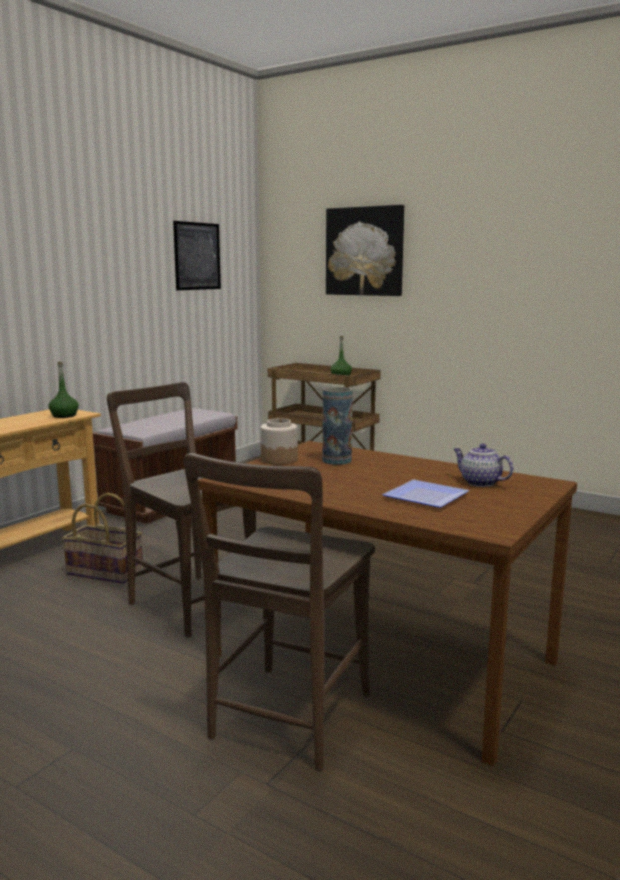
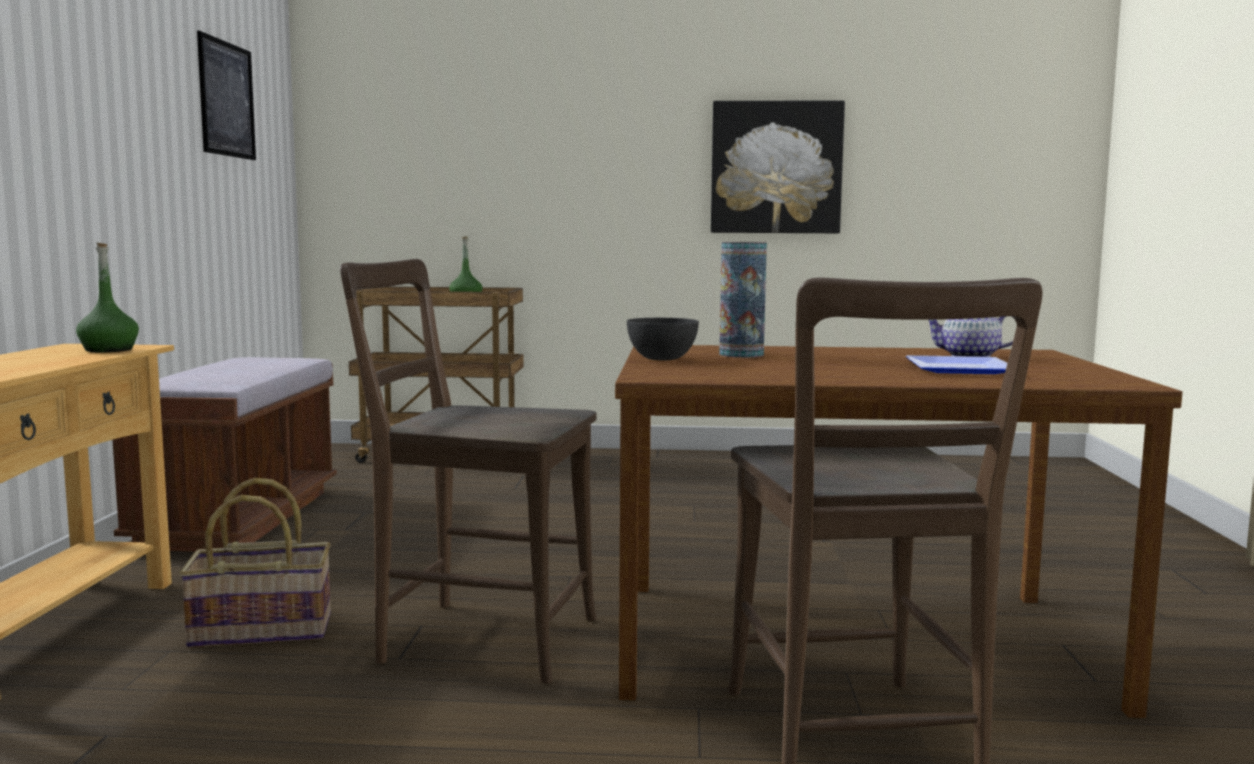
camera: 30 degrees left, 5 degrees down
jar [260,418,298,465] -> grey bowl [627,318,699,360]
picture [326,205,404,296] -> picture moved to [711,101,845,234]

